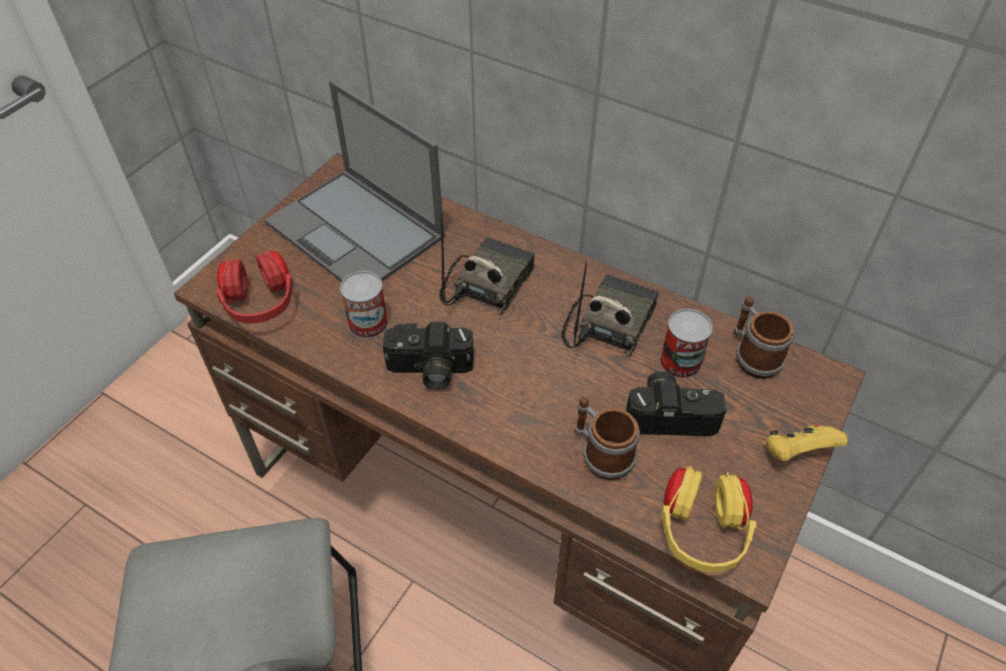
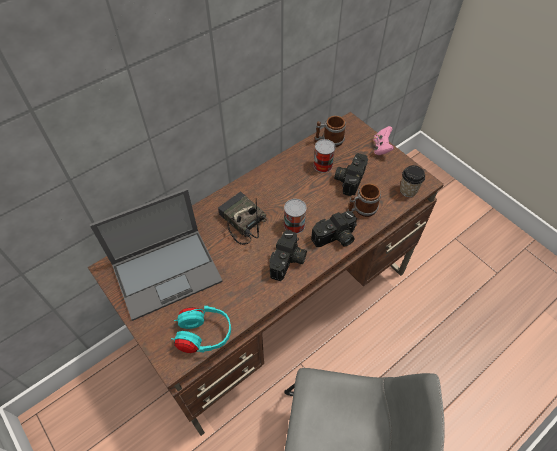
camera: 70 degrees left, 5 degrees up
red headphones [216,251,293,323] -> turquoise headphones [171,306,231,353]
can [340,271,388,339] -> can moved to [284,199,307,234]
radio [561,262,659,357] -> none
yellow headphones [661,466,756,573] -> cup [400,165,425,197]
yellow game controller [765,424,848,461] -> pink game controller [374,126,394,155]
none -> camera [311,211,357,247]

